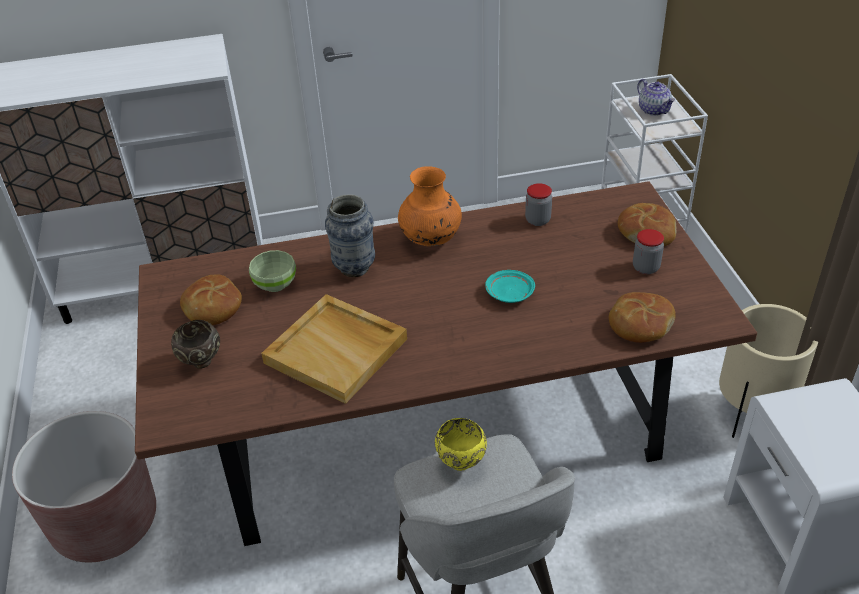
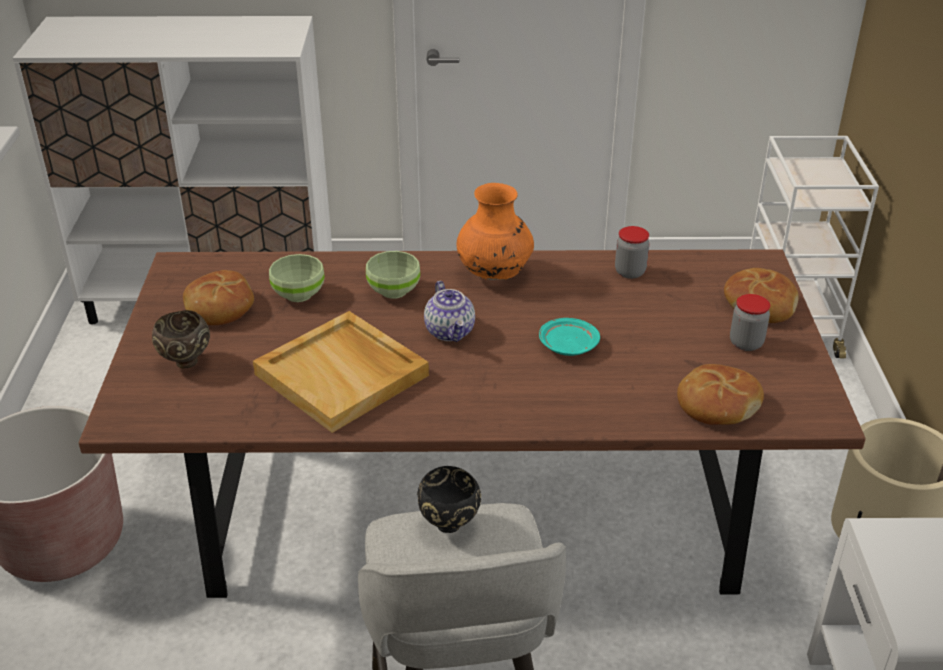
camera: 10 degrees right, 5 degrees down
vase [325,194,375,277] -> green bowl [366,251,420,299]
yellow bowl [435,418,487,471] -> black bowl [417,466,481,533]
teapot [637,79,675,116] -> teapot moved to [424,281,475,342]

